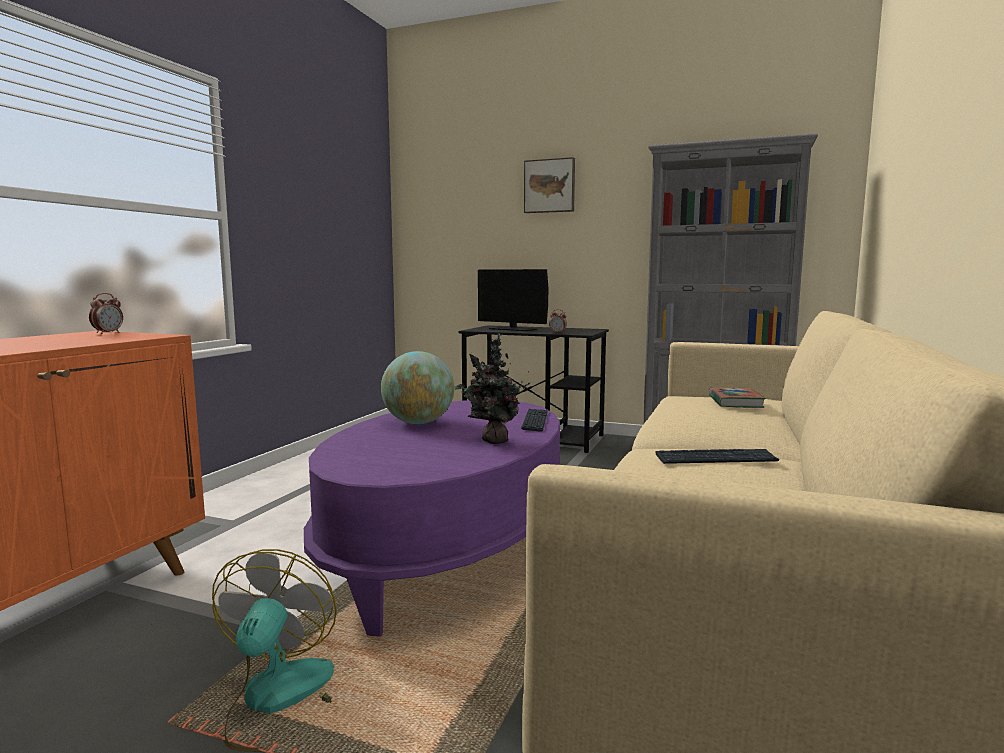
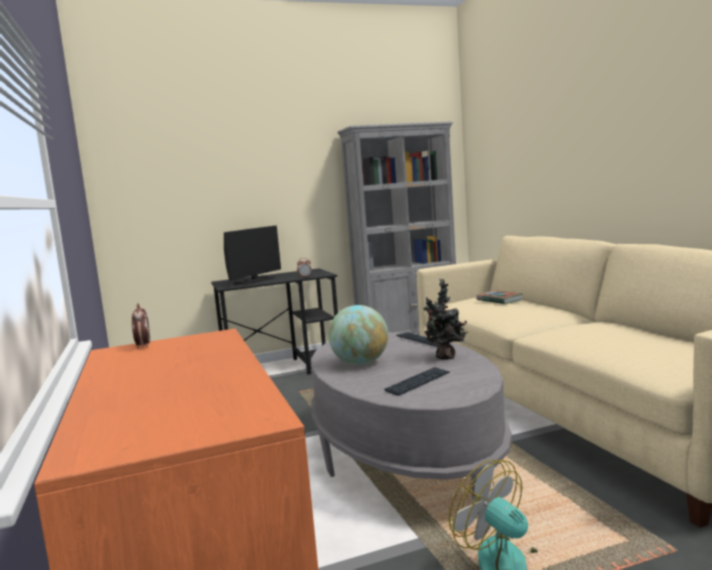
camera: 40 degrees left, 0 degrees up
purple coffee table [304,400,560,637] -> grey coffee table [311,332,512,515]
monitor [478,269,548,331] -> monitor turned 45 degrees counterclockwise [224,226,281,284]
picture [524,157,575,213] -> none
keyboard [655,449,779,464] -> keyboard moved to [385,367,450,396]

